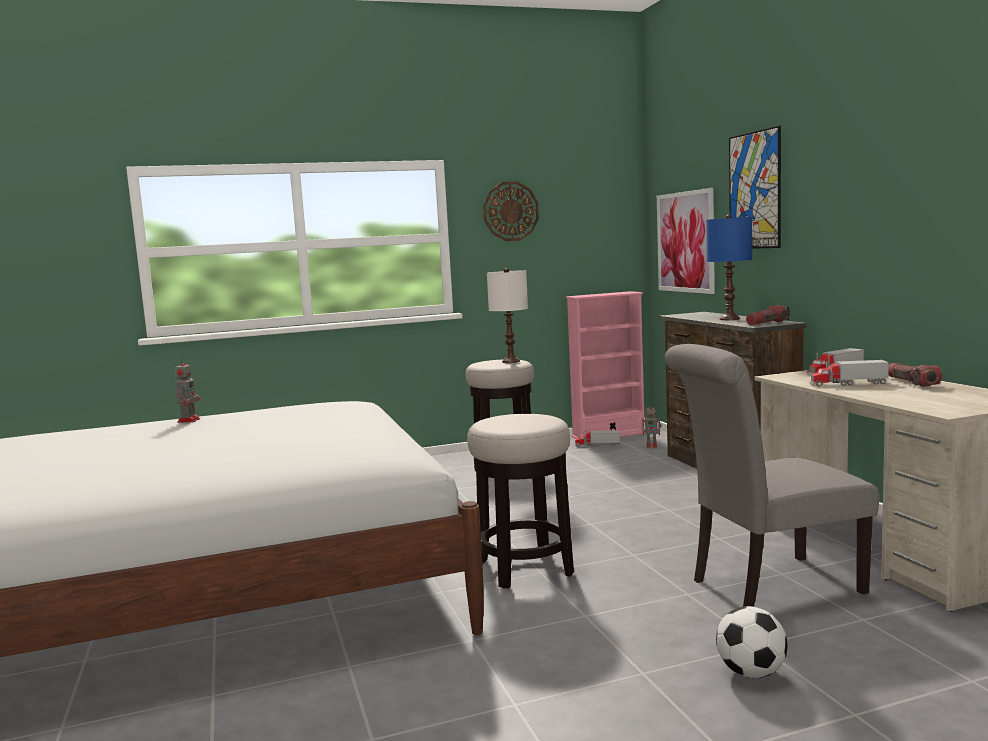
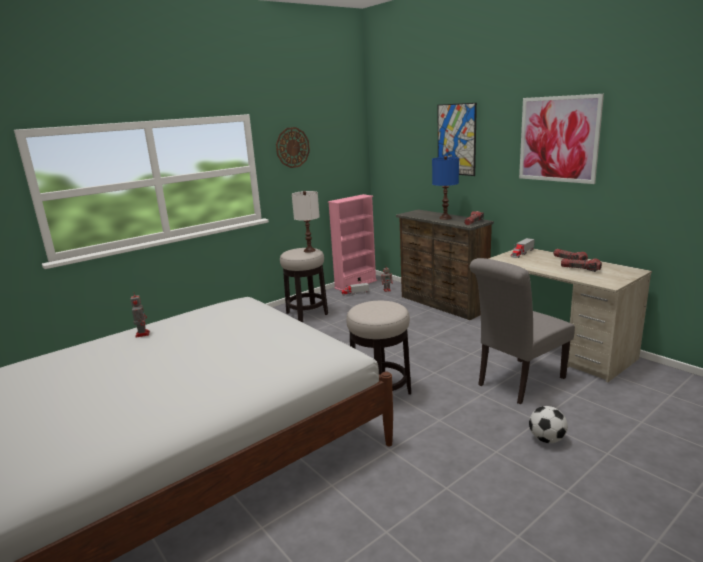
camera: 20 degrees left, 10 degrees up
picture [657,188,715,294] -> picture moved to [519,94,604,184]
toy truck [810,360,889,387] -> none
none -> flashlight [561,258,602,272]

